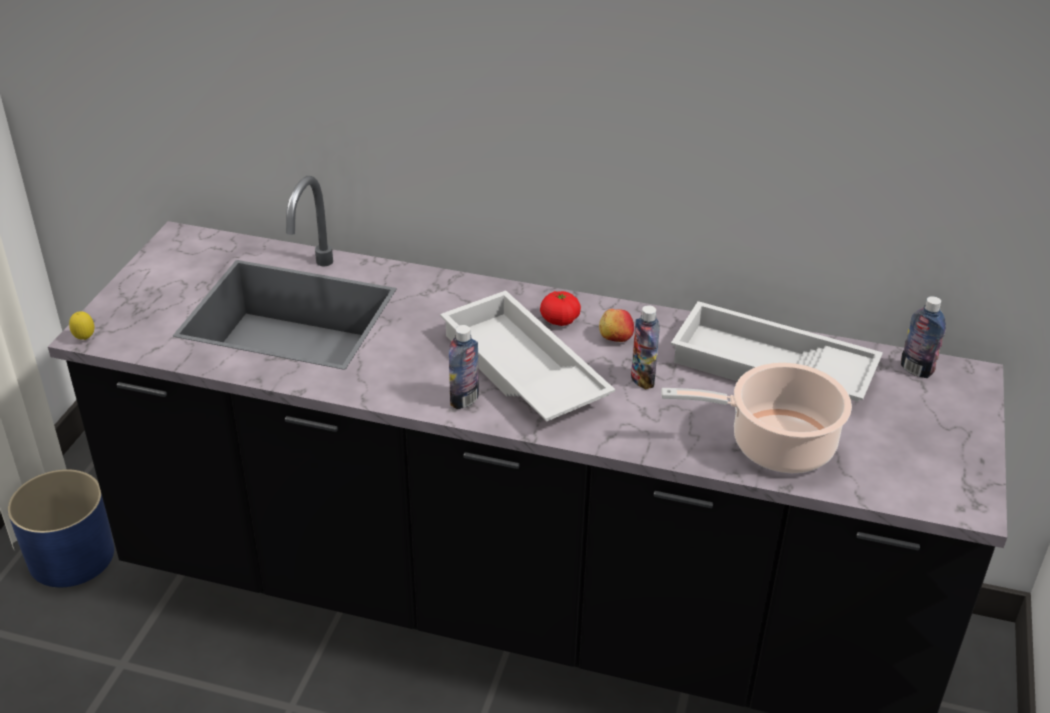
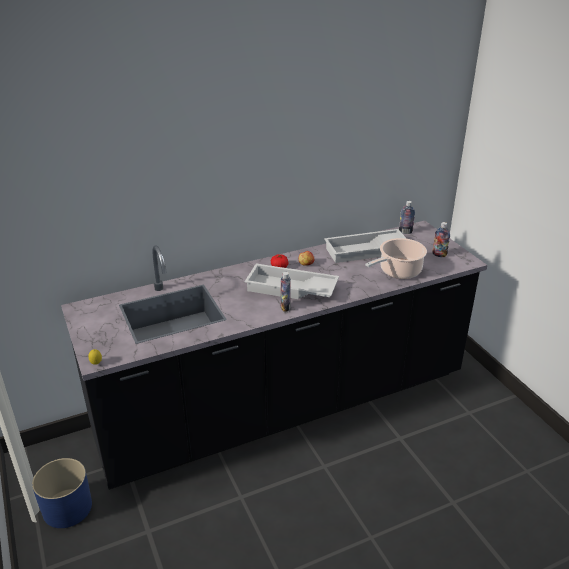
camera: 40 degrees left, 5 degrees down
bottle [631,305,660,389] -> bottle moved to [432,222,450,257]

